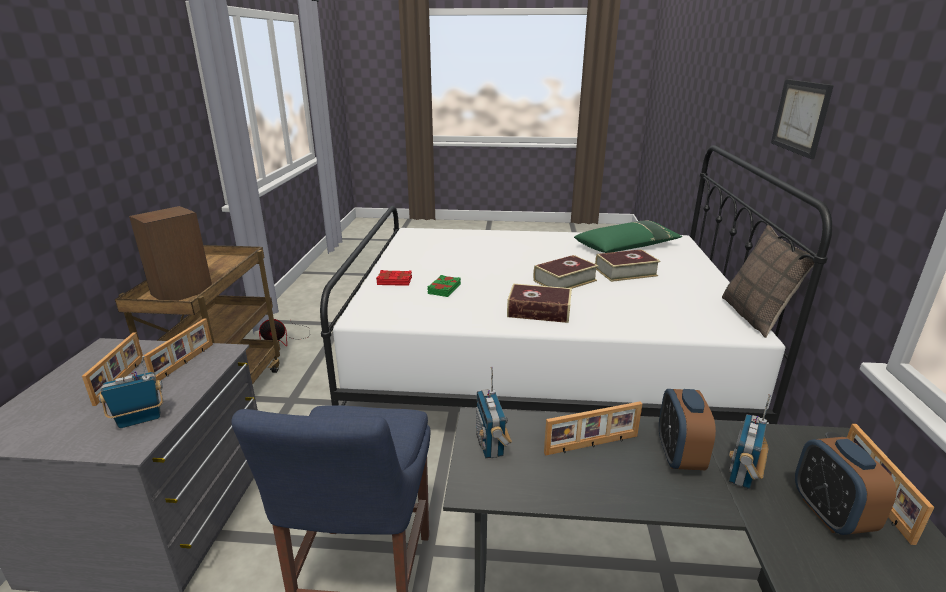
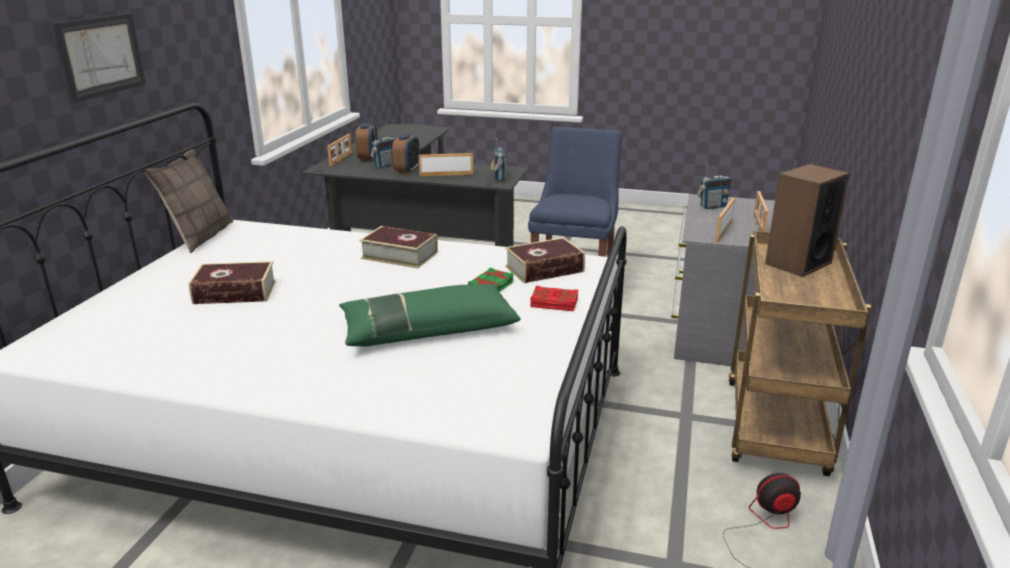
camera: 170 degrees left, 0 degrees up
book [533,255,599,289] -> book moved to [505,237,585,283]
green pillow [574,220,682,253] -> green pillow moved to [339,284,521,346]

